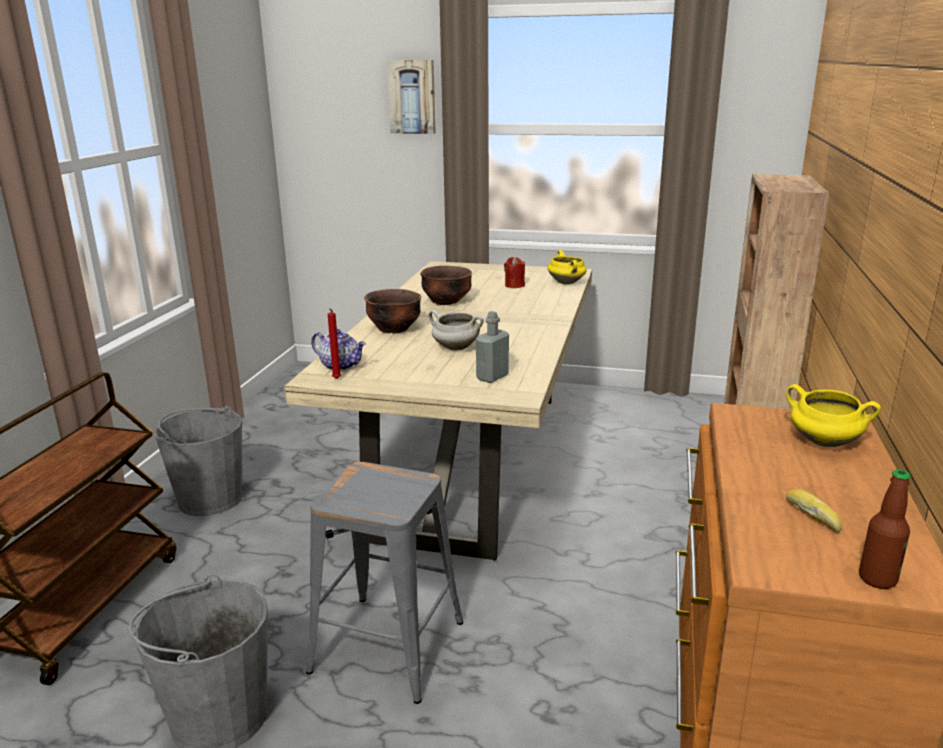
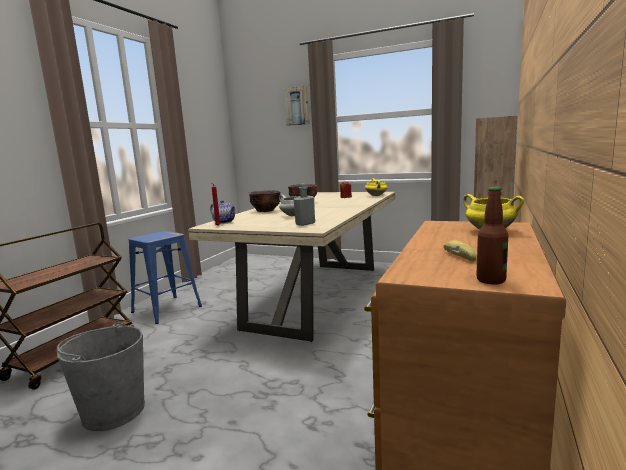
camera: 10 degrees right, 10 degrees down
grey bucket [154,406,243,516] -> blue stool [128,231,202,324]
grey stool [306,462,463,704] -> none

